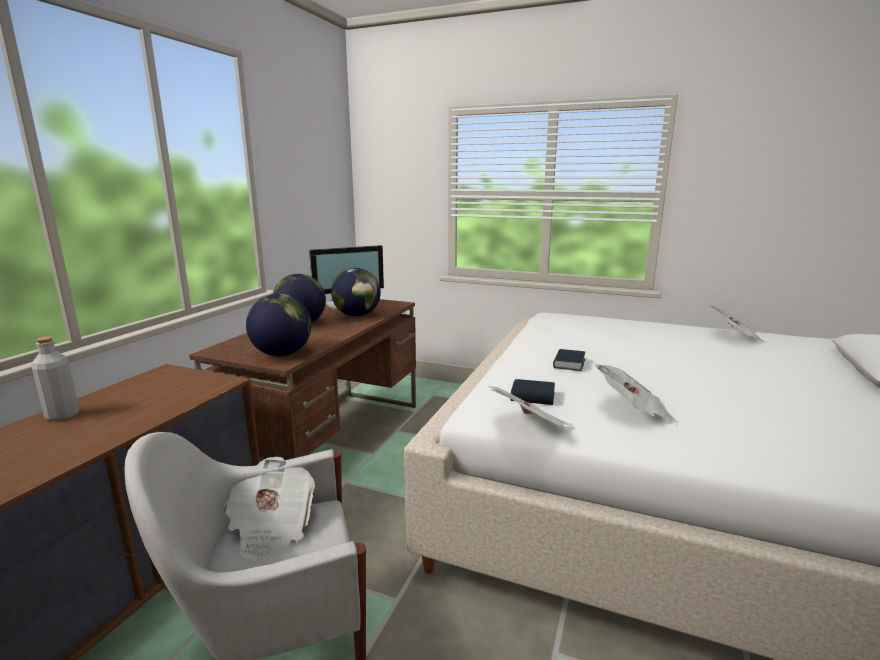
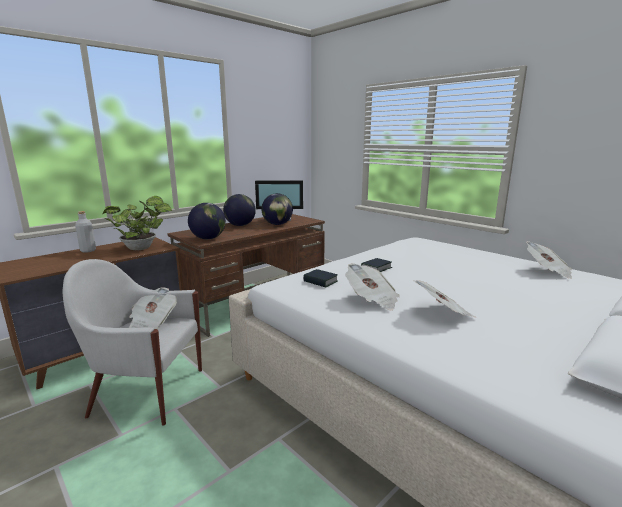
camera: 25 degrees right, 0 degrees up
newspaper [489,386,572,427] -> newspaper moved to [413,280,477,318]
none -> potted plant [102,196,172,250]

